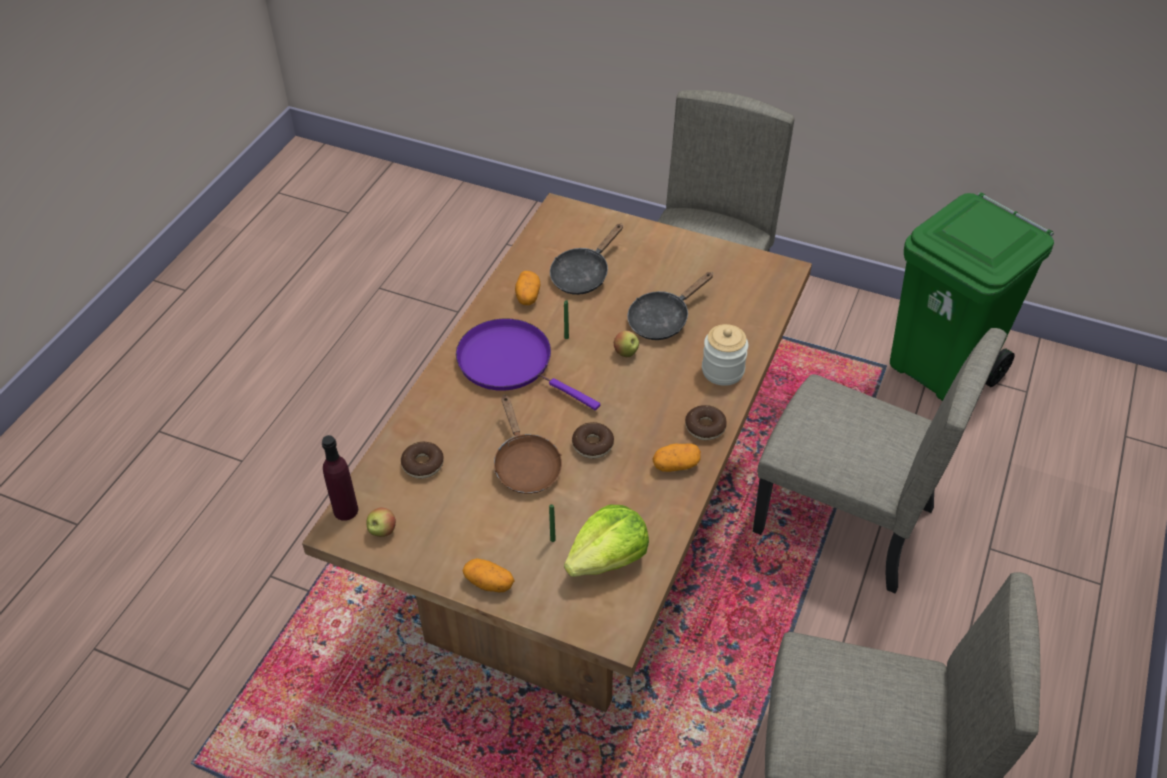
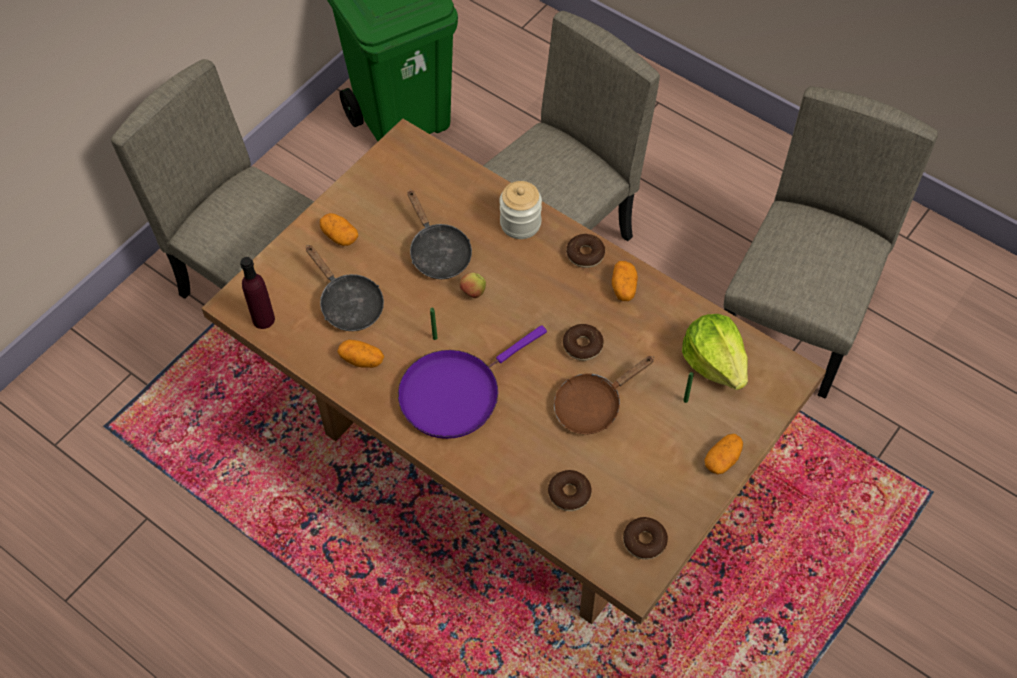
camera: 75 degrees left, 10 degrees up
purple bottle [322,435,358,521] -> purple bottle moved to [240,257,275,329]
apple [366,507,396,537] -> donut [623,517,668,560]
brown frying pan [494,396,562,494] -> brown frying pan turned 150 degrees clockwise [554,356,654,434]
none -> potato [320,213,358,246]

